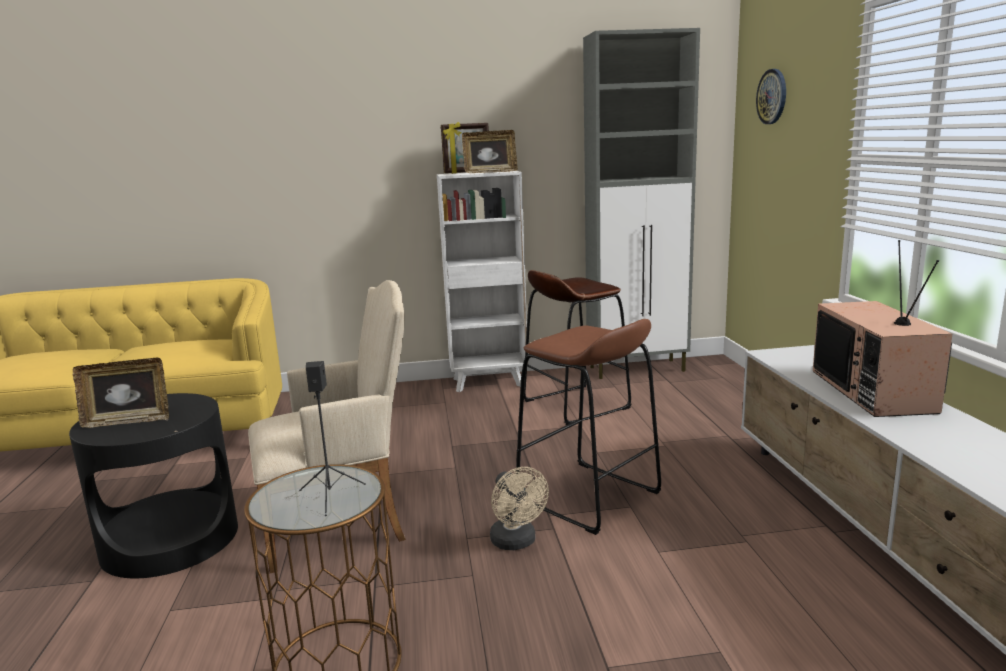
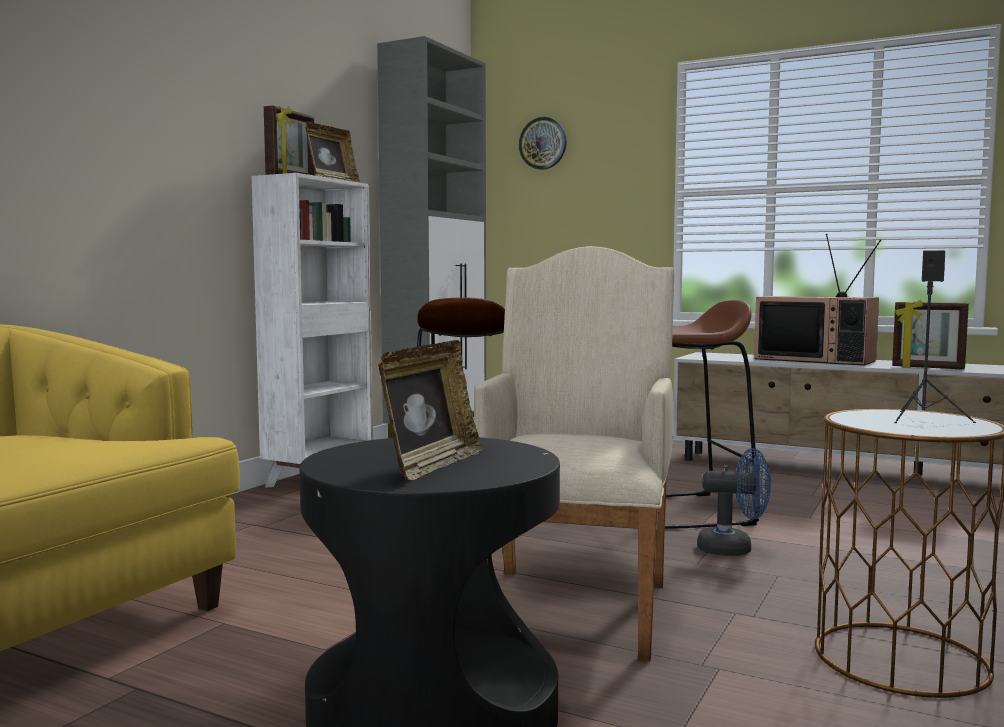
camera: 55 degrees left, 10 degrees down
beige fan [490,467,549,550] -> blue fan [697,448,771,556]
none -> picture frame [892,300,969,370]

